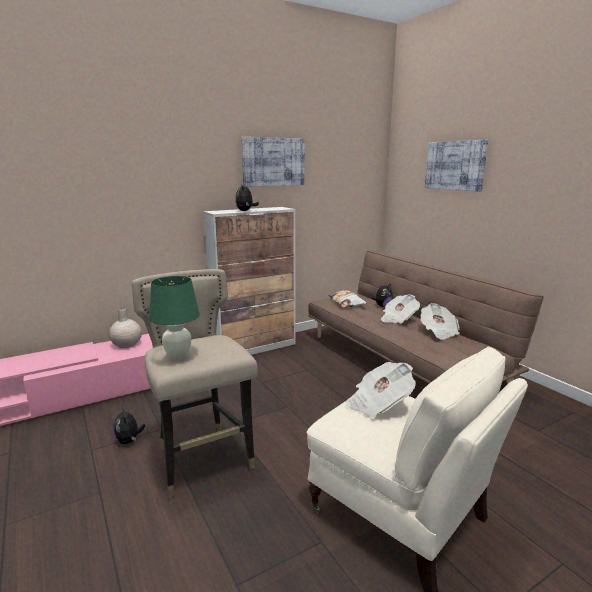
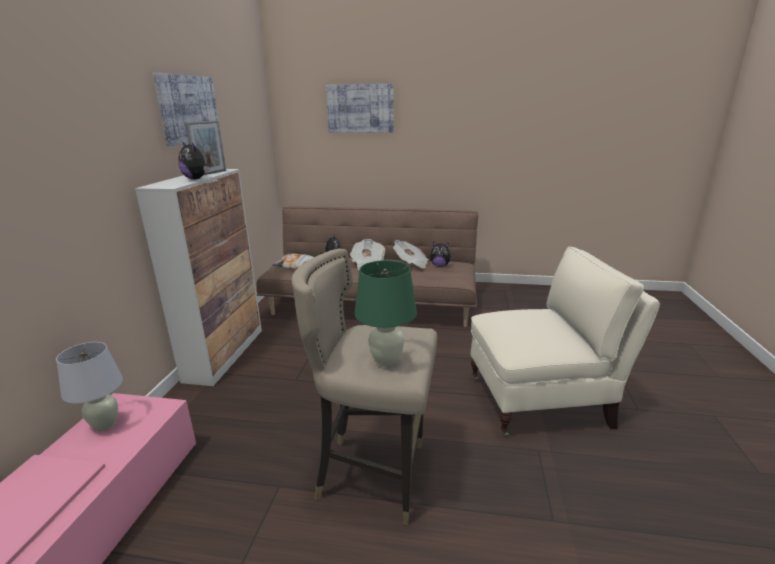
camera: 50 degrees left, 5 degrees up
beige vase [109,307,142,348] -> white table lamp [56,342,123,431]
plush toy [113,407,145,444] -> plush toy moved to [430,242,453,267]
newspaper [345,362,416,417] -> none
none -> picture frame [185,120,226,175]

